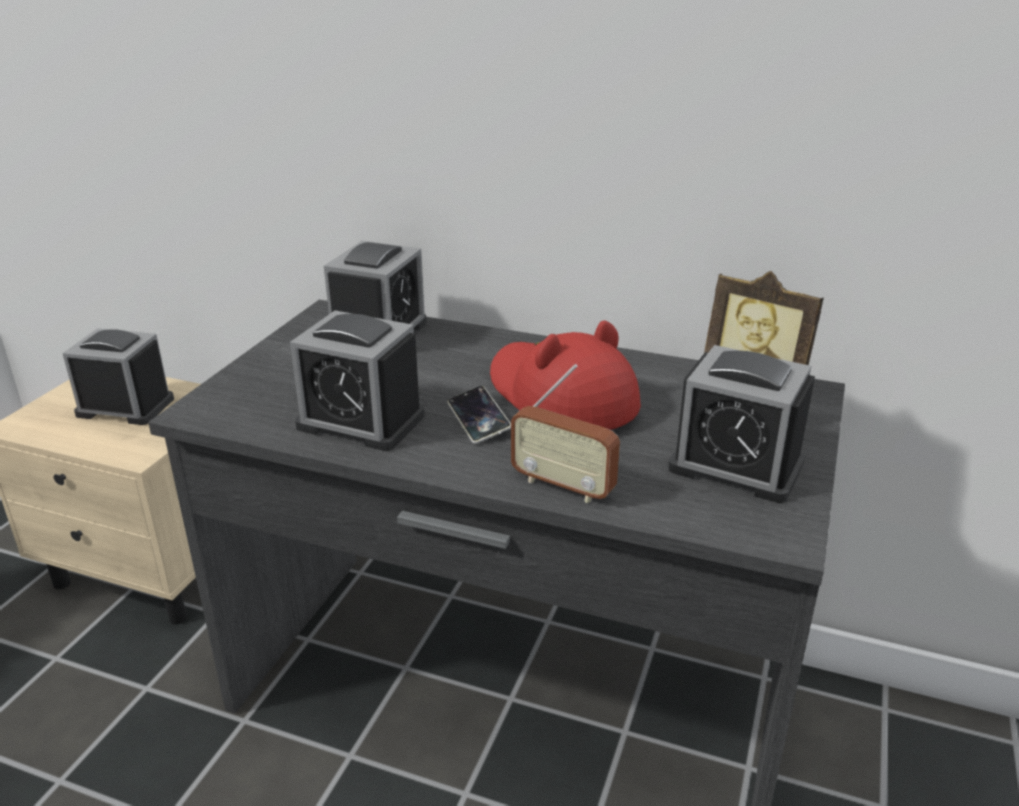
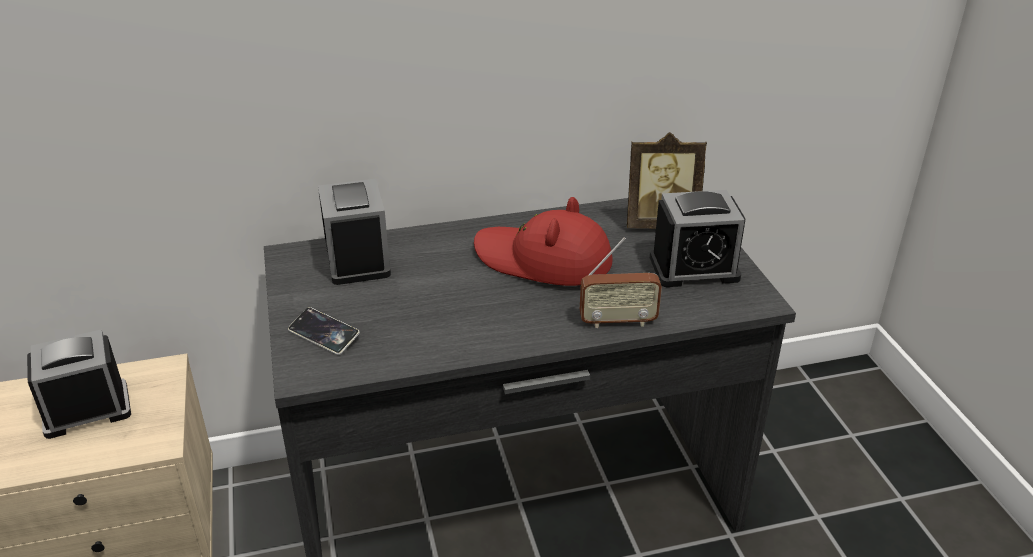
camera: 35 degrees left, 5 degrees up
alarm clock [290,310,425,451] -> none
phone [448,386,511,444] -> phone moved to [288,307,360,355]

